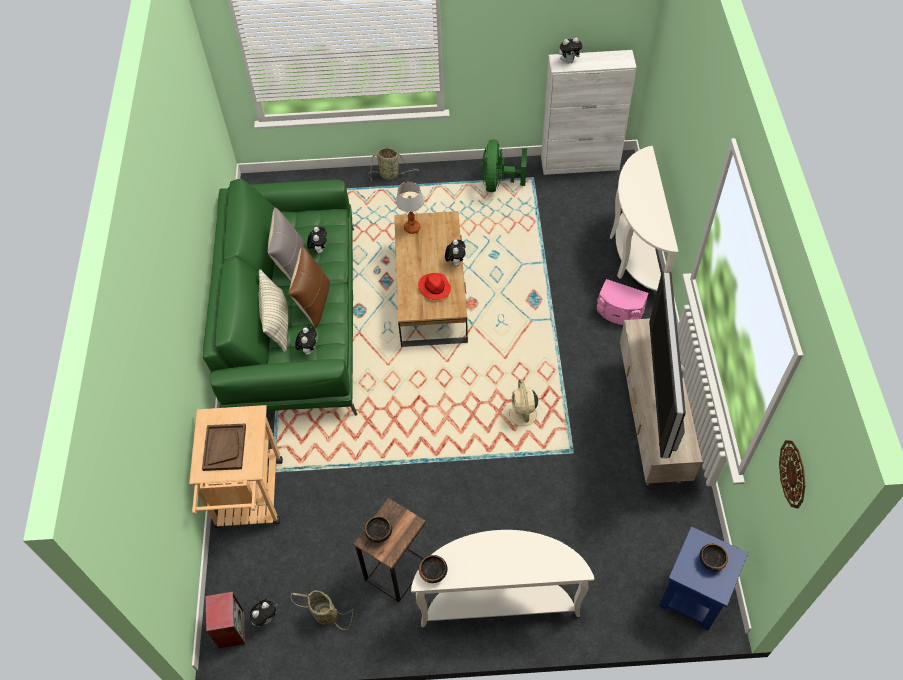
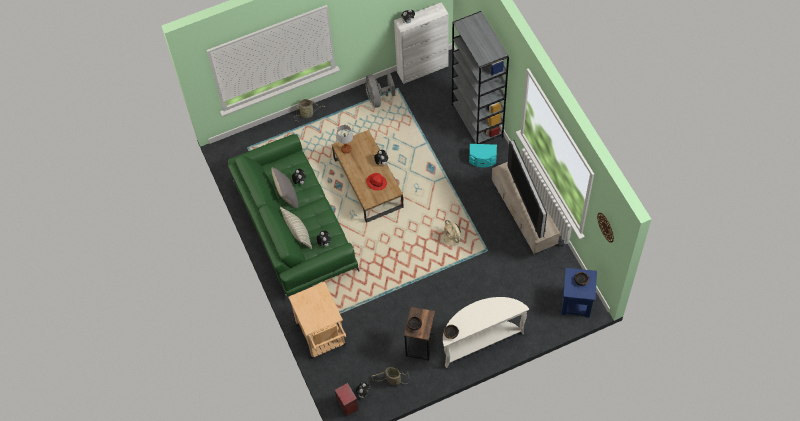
camera: 20 degrees left, 5 degrees up
brown tray [202,424,246,471] -> none
brown pillow [288,246,330,328] -> none
green fan [481,139,527,192] -> grey fan [365,73,395,108]
pink speaker [597,279,649,325] -> turquoise speaker [469,144,497,168]
white console table [610,146,679,291] -> grey bookcase [452,11,509,144]

